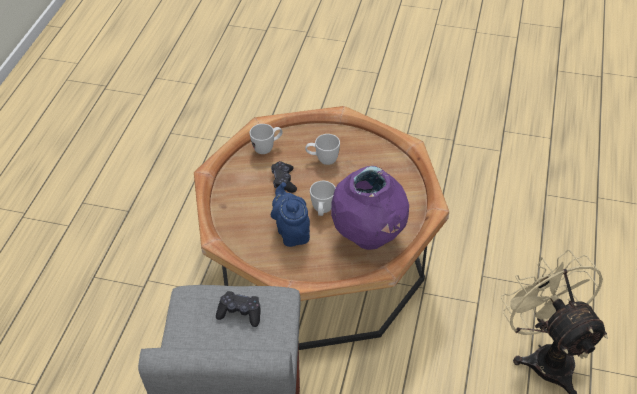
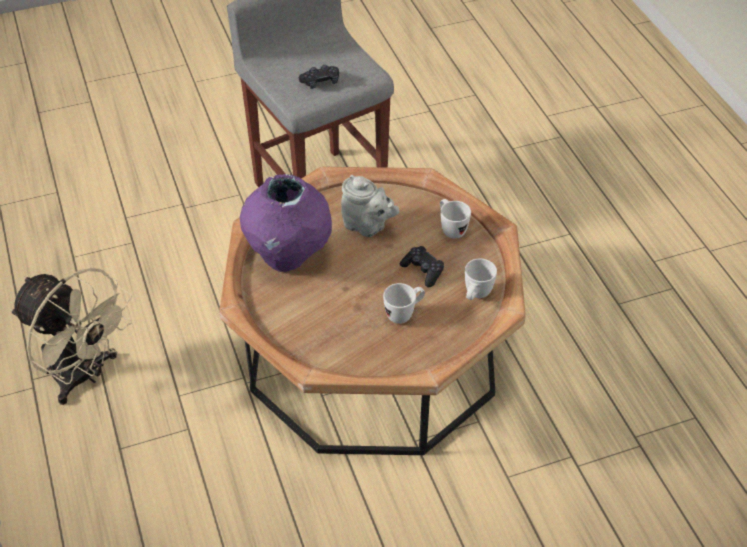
camera: 145 degrees right, 0 degrees up
blue teapot [271,182,310,247] -> grey teapot [341,175,399,237]
white mug [310,181,336,216] -> white mug moved to [440,199,471,239]

